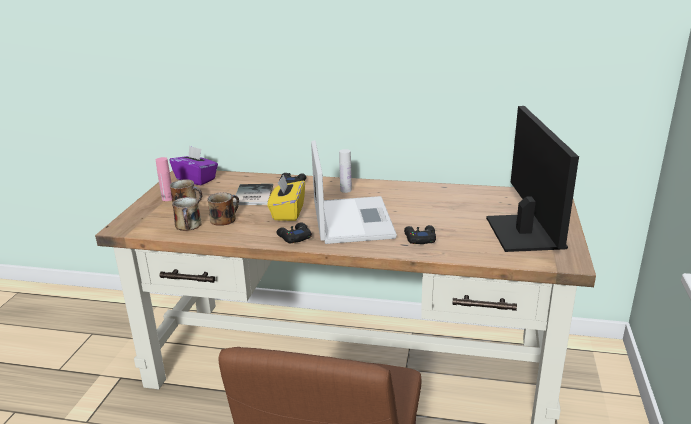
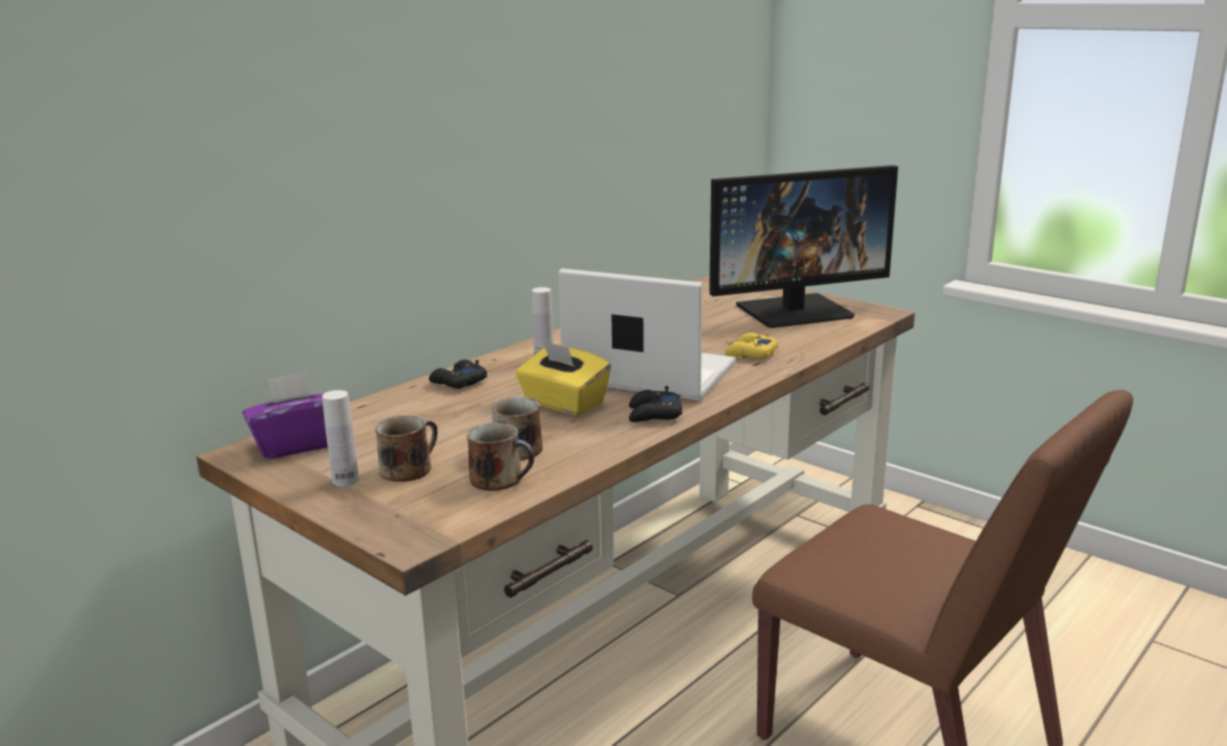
camera: 60 degrees left, 5 degrees down
pink bottle [156,157,172,201] -> white bottle [322,390,359,487]
book [233,184,273,205] -> none
black game controller [404,225,436,244] -> yellow game controller [725,332,779,359]
monitor [486,106,579,252] -> monitor turned 135 degrees clockwise [709,165,898,328]

